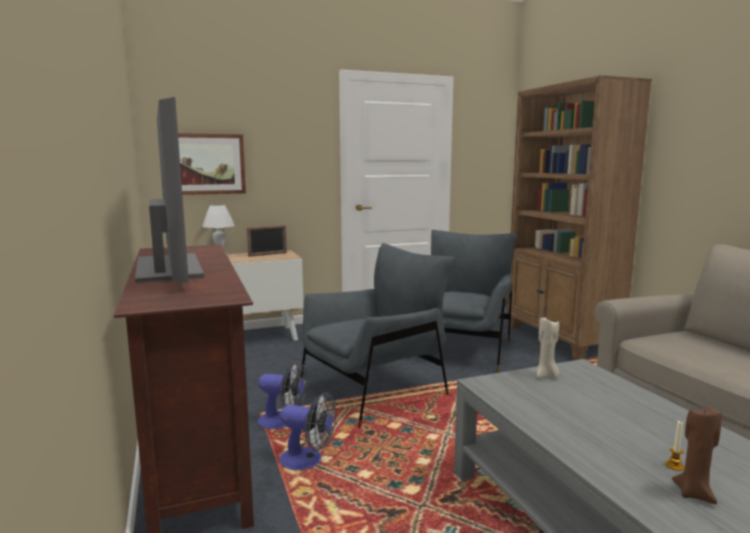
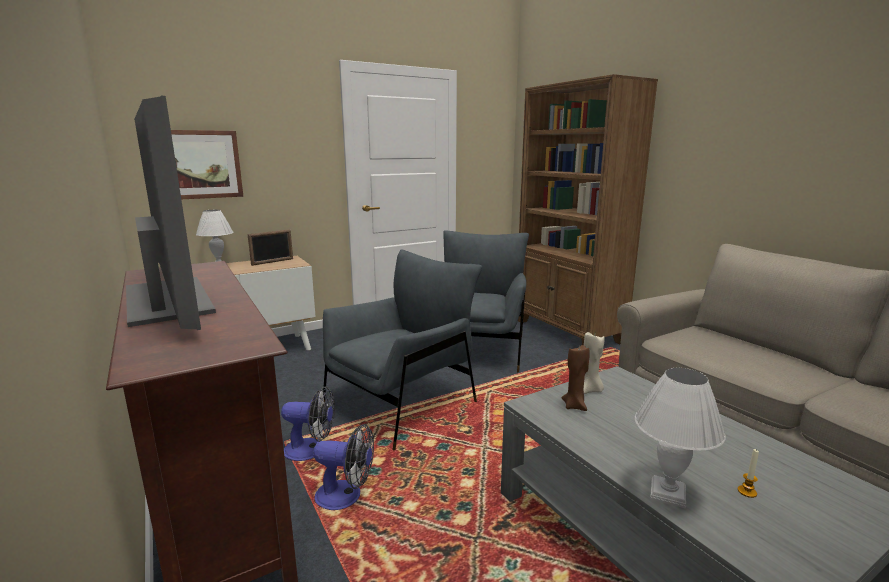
camera: 10 degrees left, 5 degrees up
brown candle [672,405,722,504] -> brown candle moved to [561,344,590,411]
none -> white table lamp [635,368,726,509]

